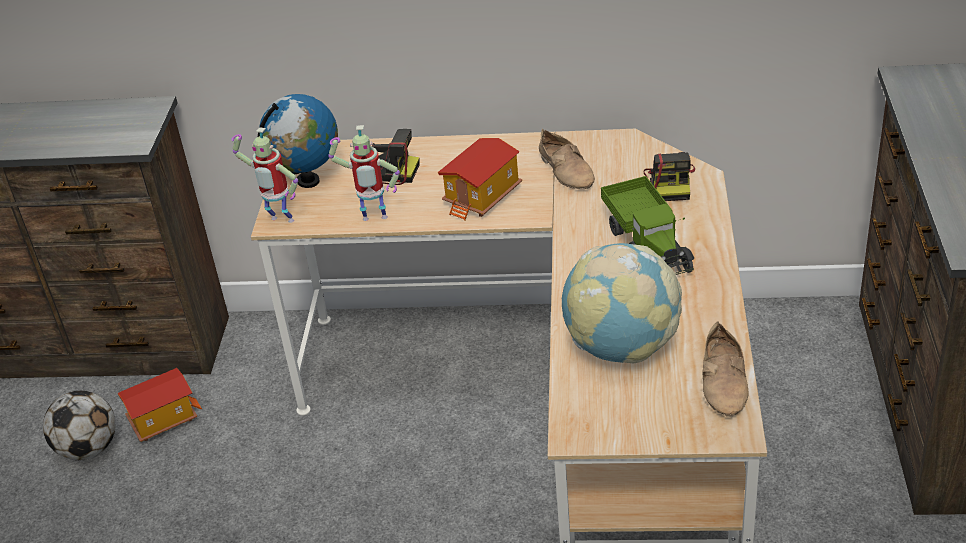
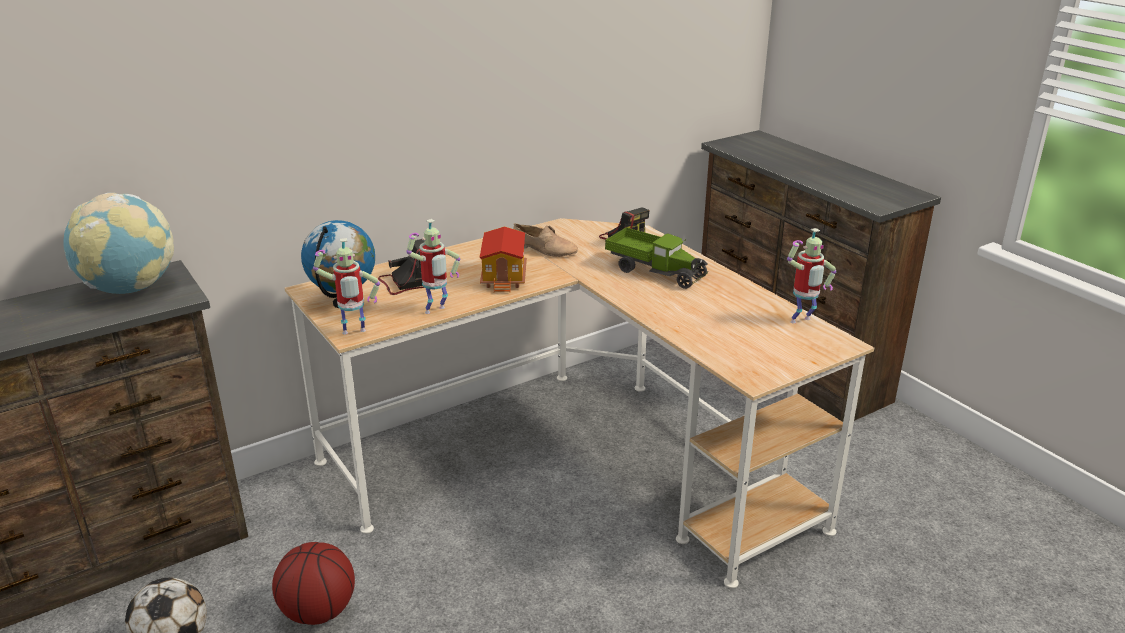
camera: 40 degrees left, 10 degrees down
toy house [118,368,202,442] -> none
globe [562,243,682,363] -> globe moved to [63,193,174,294]
beige shoe [702,321,749,417] -> toy robot [787,228,836,323]
none -> basketball [272,542,355,625]

